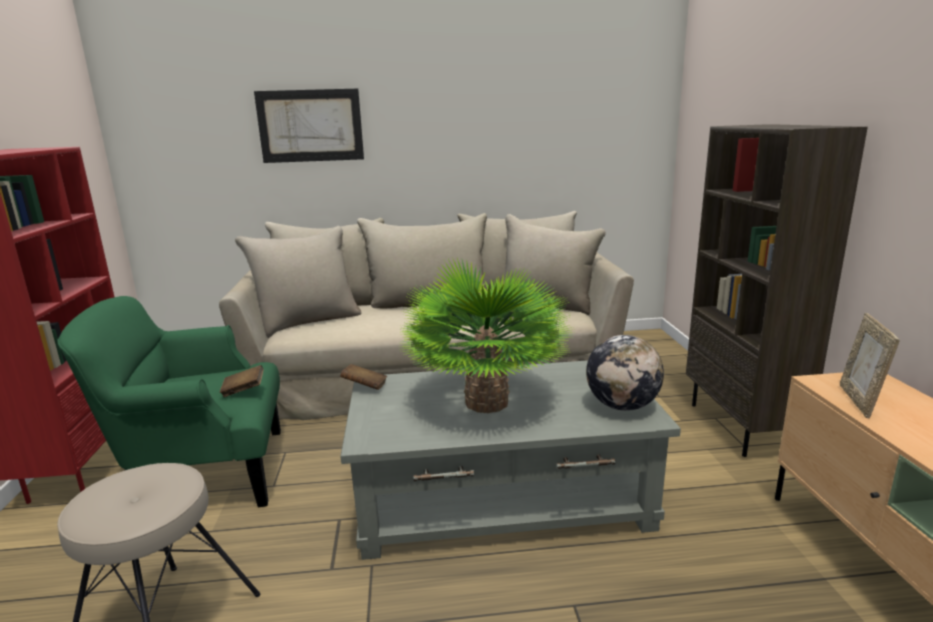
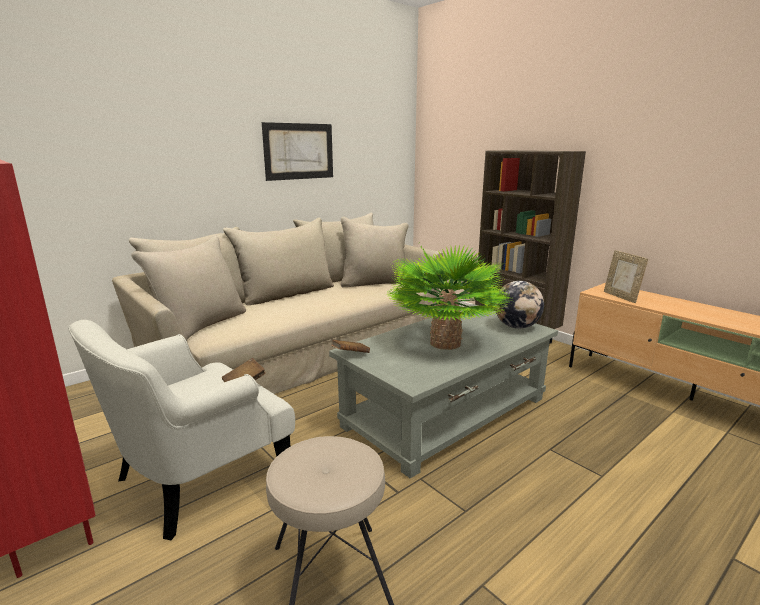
camera: 35 degrees left, 0 degrees up
green armchair [57,296,281,508] -> white armchair [68,320,295,540]
picture [254,89,364,163] -> picture moved to [262,122,333,181]

